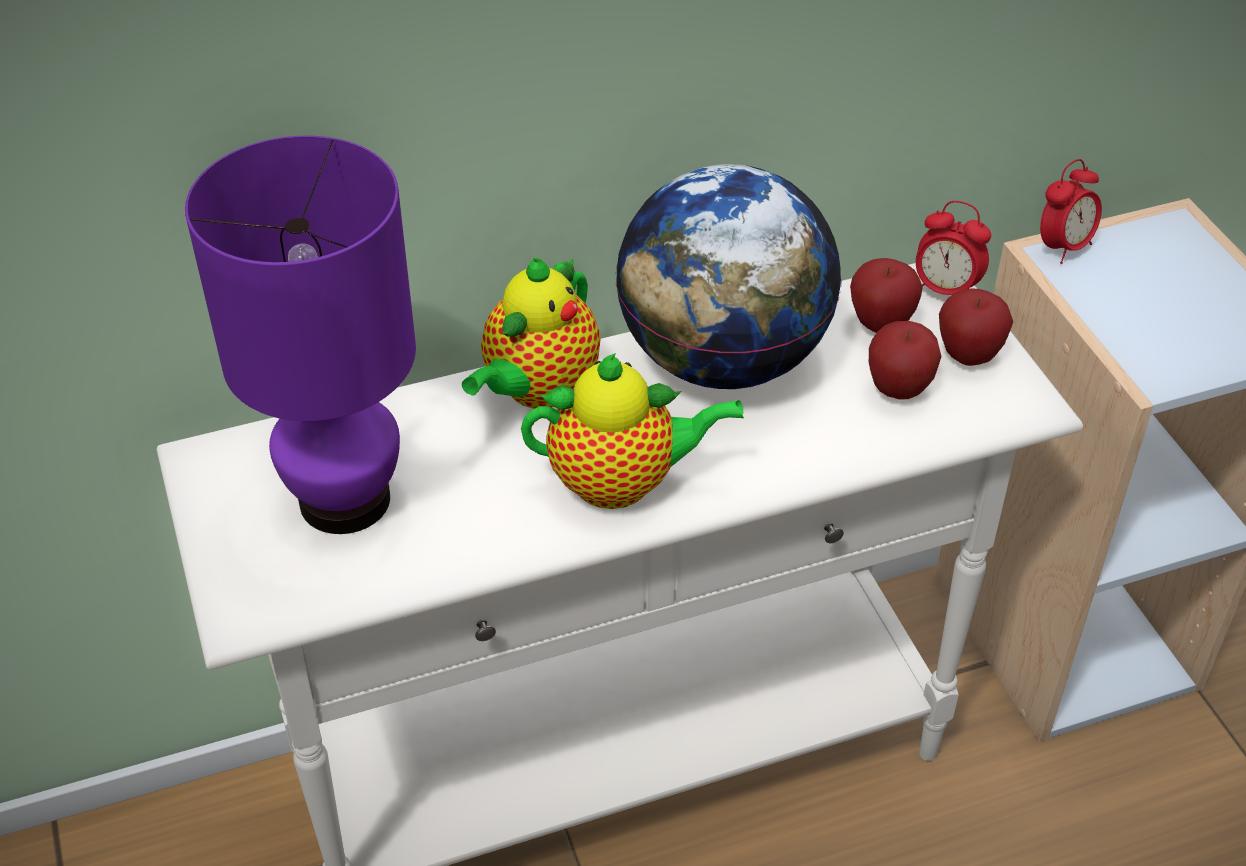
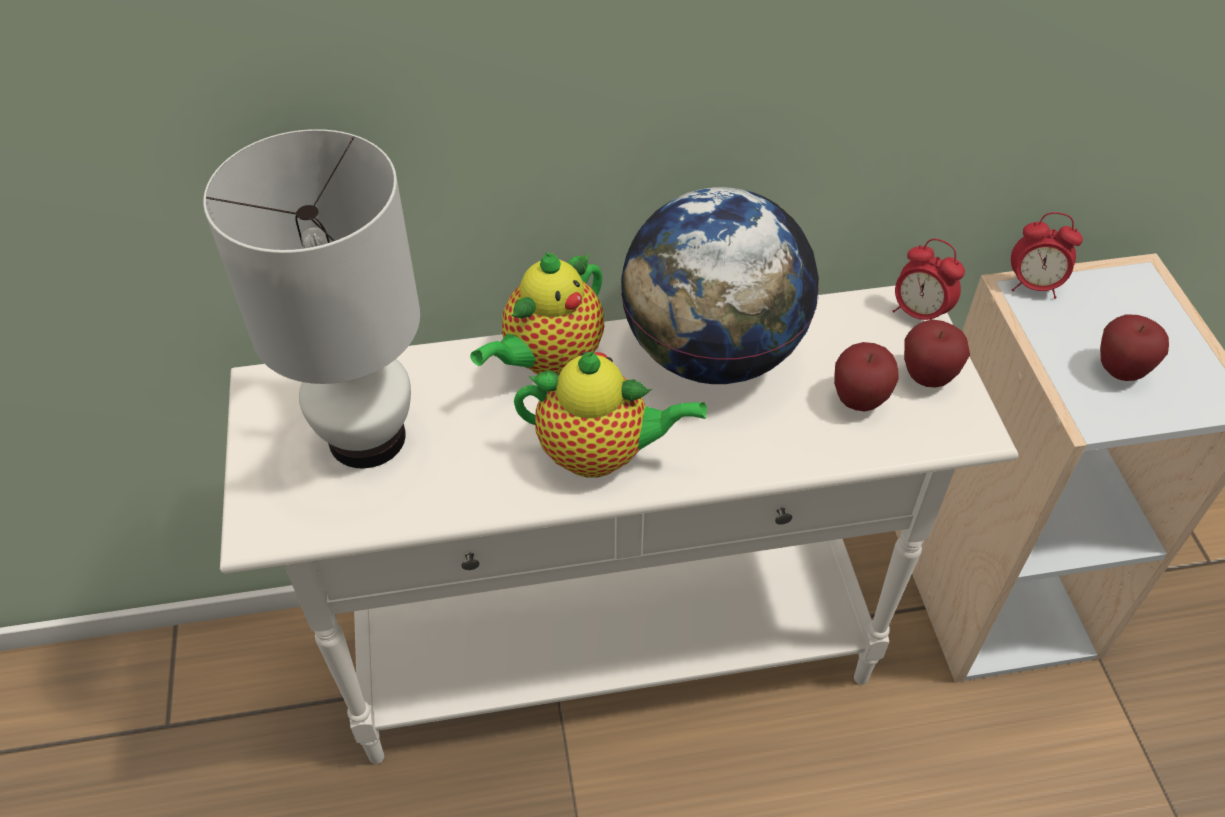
camera: 10 degrees right, 5 degrees up
purple table lamp [185,136,416,534] -> white table lamp [203,129,420,468]
apple [850,258,923,333] -> apple moved to [1100,314,1169,381]
alarm clock [1040,159,1102,264] -> alarm clock turned 45 degrees clockwise [1011,212,1083,299]

